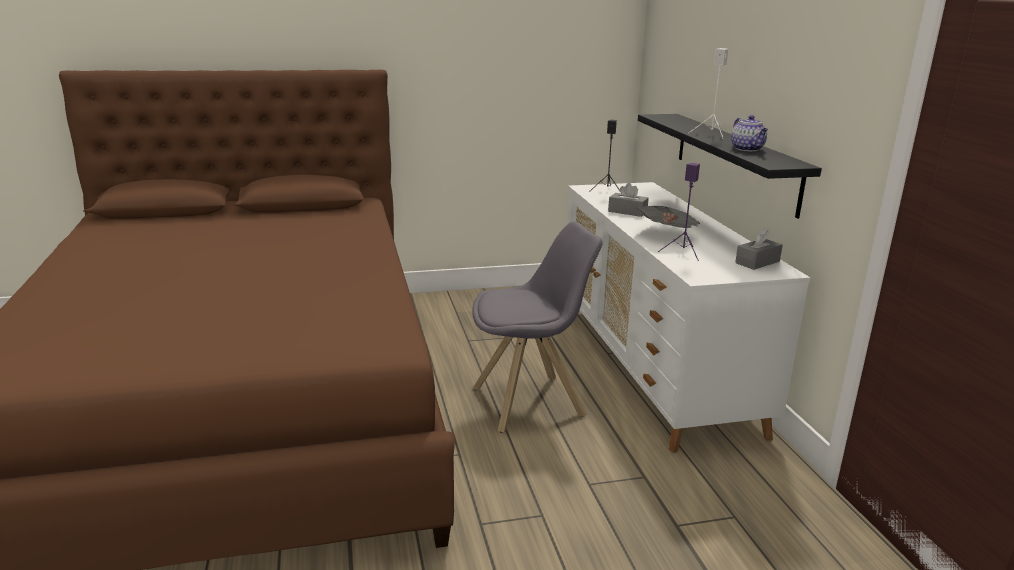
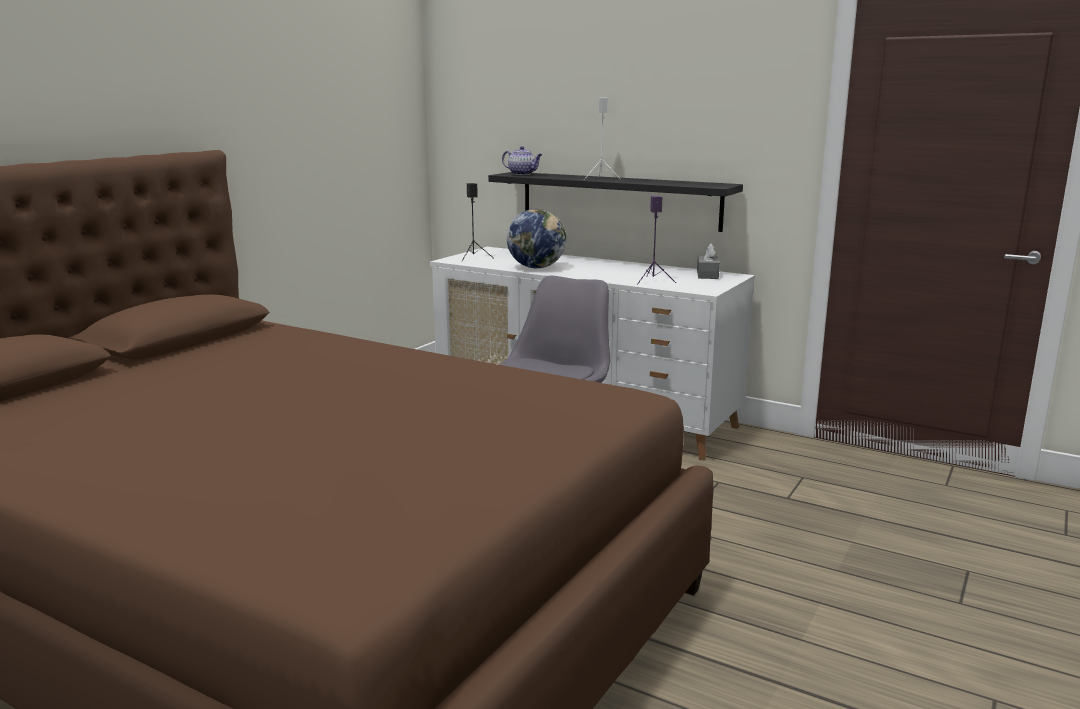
camera: 45 degrees left, 5 degrees down
grey tissue box [608,183,649,217] -> globe [507,209,566,268]
newspaper [635,206,700,228] -> none
teapot [731,115,768,151] -> teapot moved to [502,146,543,175]

